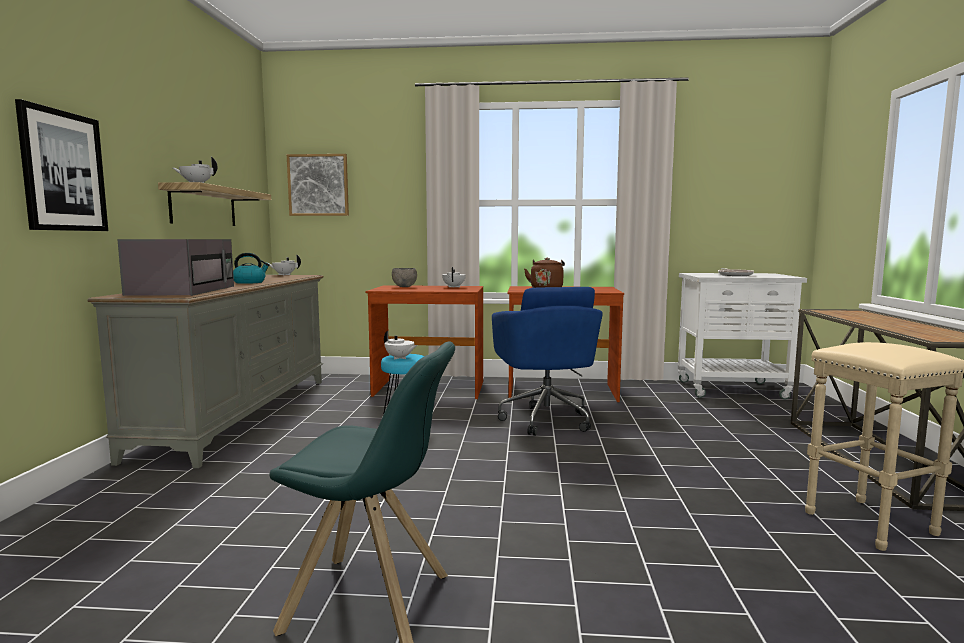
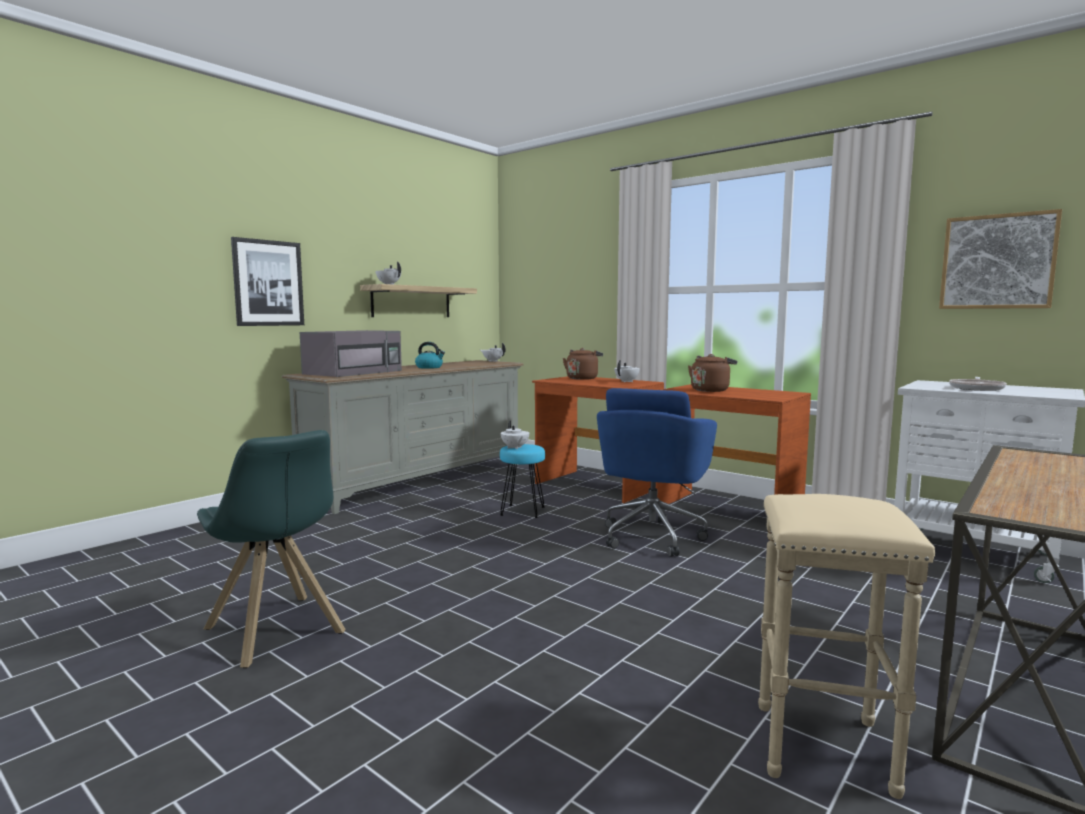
camera: 35 degrees right, 0 degrees up
picture [287,154,349,216] -> picture moved to [939,209,1062,309]
grey bowl [392,268,417,287] -> brown kettle [563,348,603,380]

